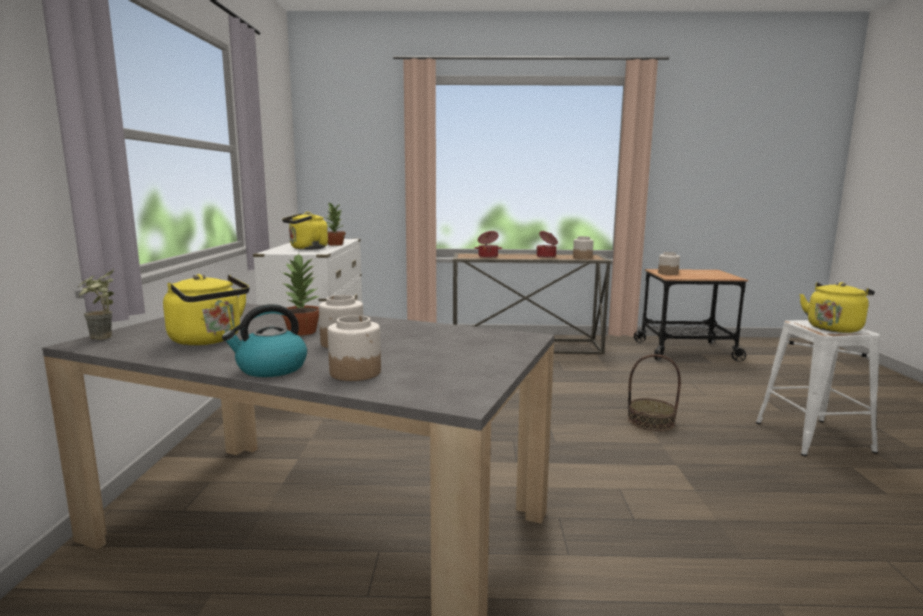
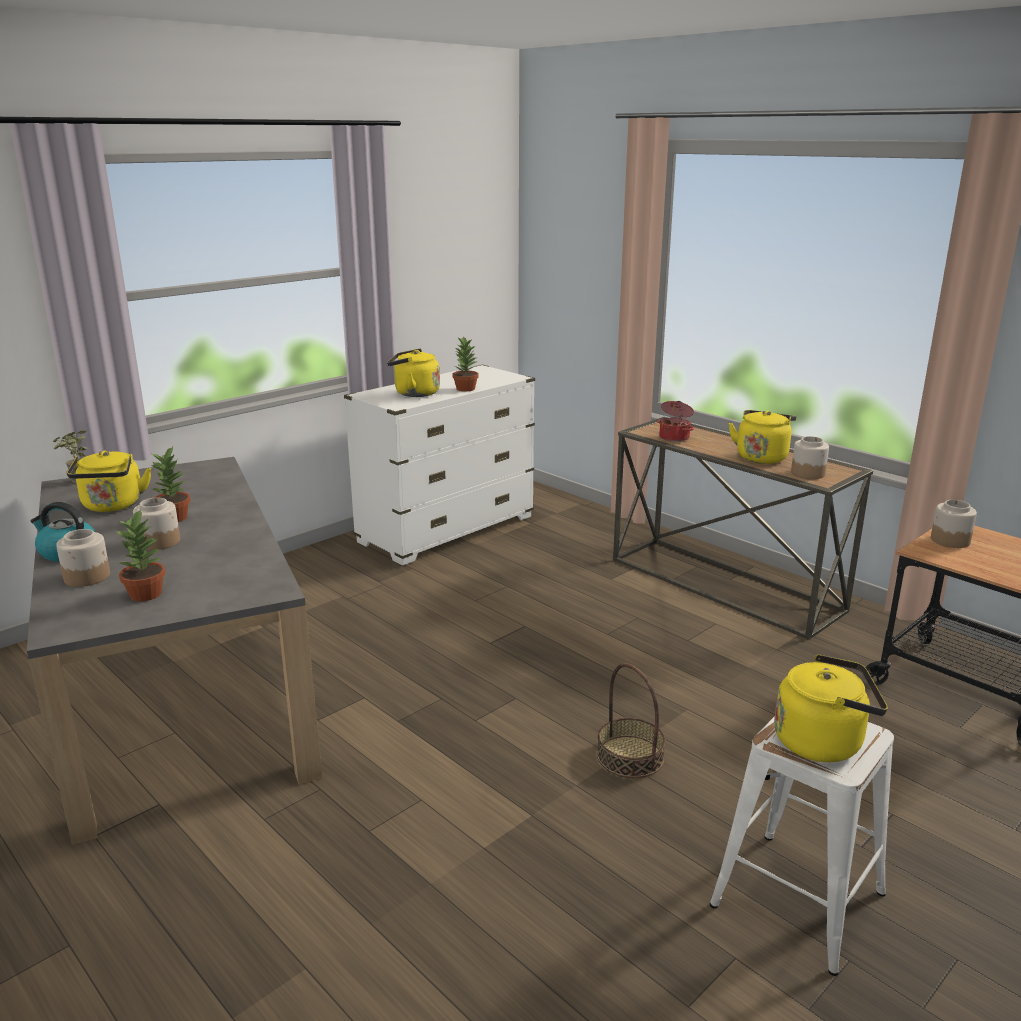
camera: 45 degrees right, 10 degrees up
cooking pot [537,231,558,258] -> yellow kettle [728,410,796,464]
none -> potted plant [115,508,165,601]

